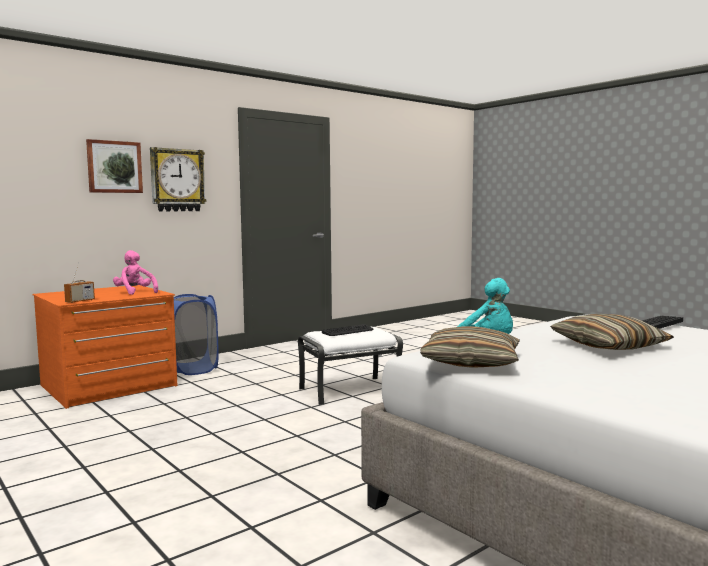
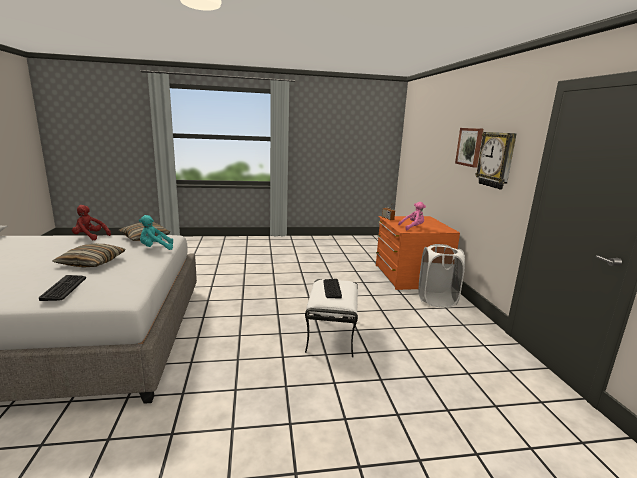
camera: 120 degrees right, 10 degrees up
blue laundry basket [174,294,219,375] -> white laundry basket [418,244,465,308]
none -> red plush toy [72,205,111,240]

